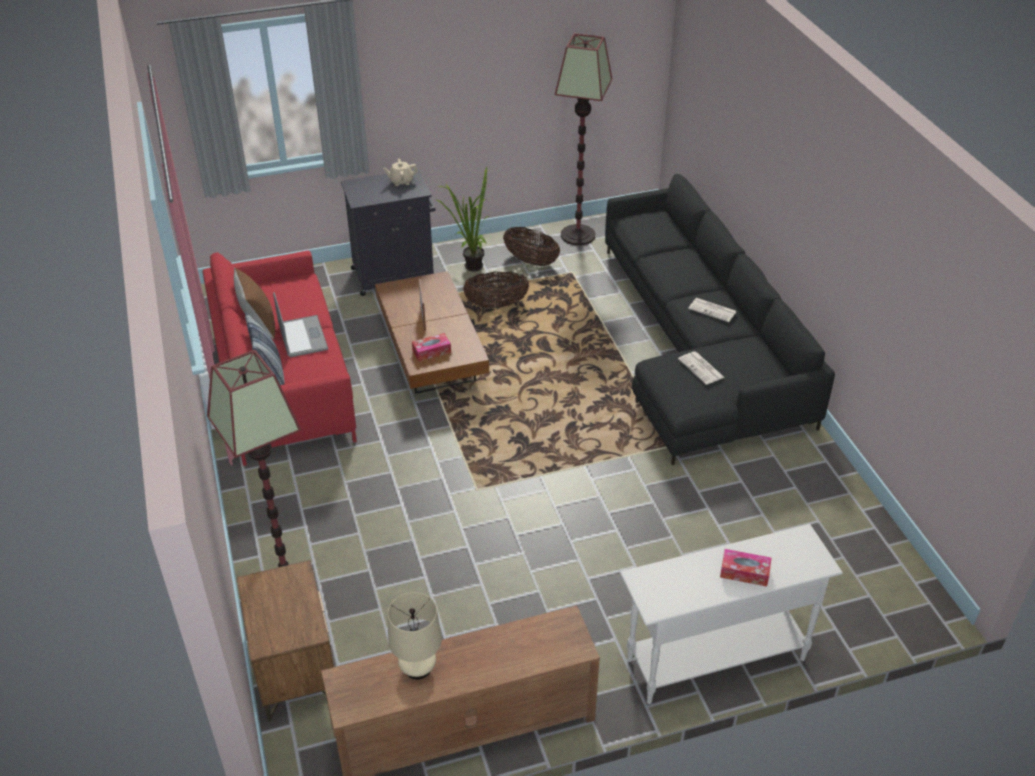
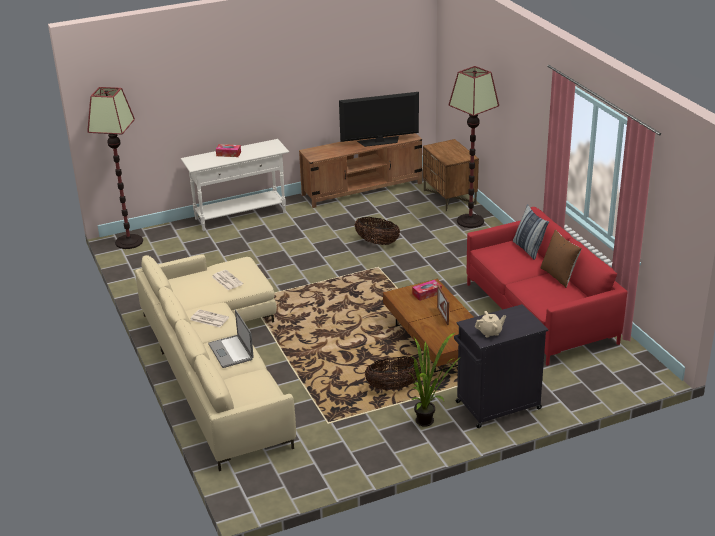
camera: 175 degrees right, 10 degrees down
laptop [273,292,328,357] -> laptop moved to [208,309,254,368]
beige table lamp [388,593,442,680] -> television [339,92,419,147]
basket [503,227,560,266] -> basket moved to [354,217,400,245]
floor lamp [555,33,612,245] -> floor lamp moved to [87,87,143,249]
black sofa [605,174,835,465] -> beige sofa [135,254,296,471]

